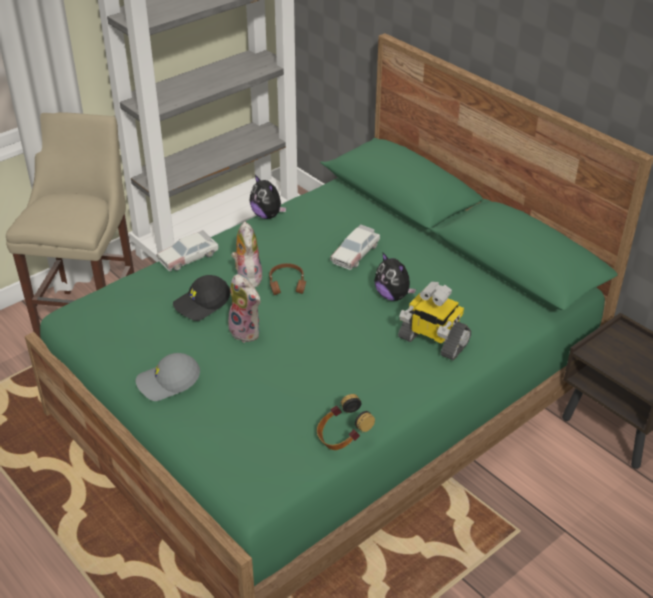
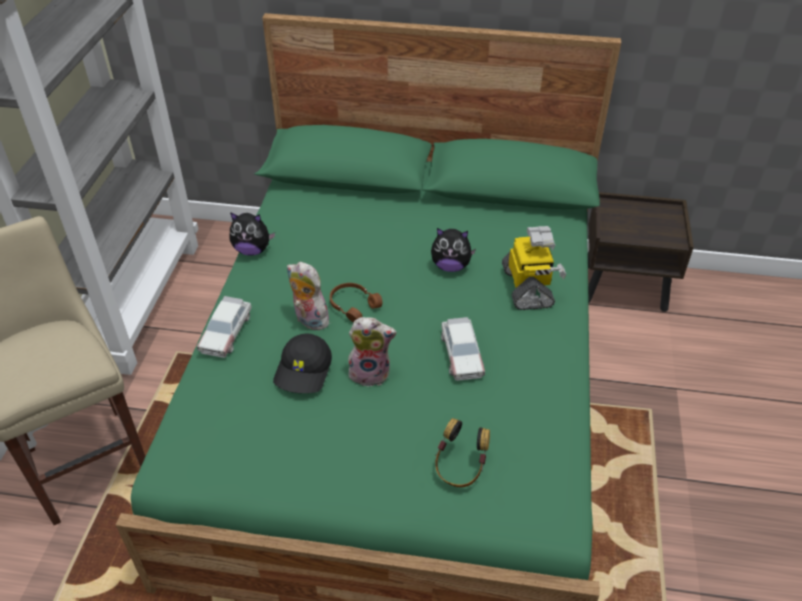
camera: 40 degrees left, 5 degrees up
grey cap [136,353,200,401] -> none
headphones [317,394,375,450] -> headphones moved to [435,418,490,487]
toy car [330,224,380,270] -> toy car moved to [441,317,485,381]
toy robot [398,282,471,360] -> toy robot turned 90 degrees counterclockwise [502,226,567,310]

